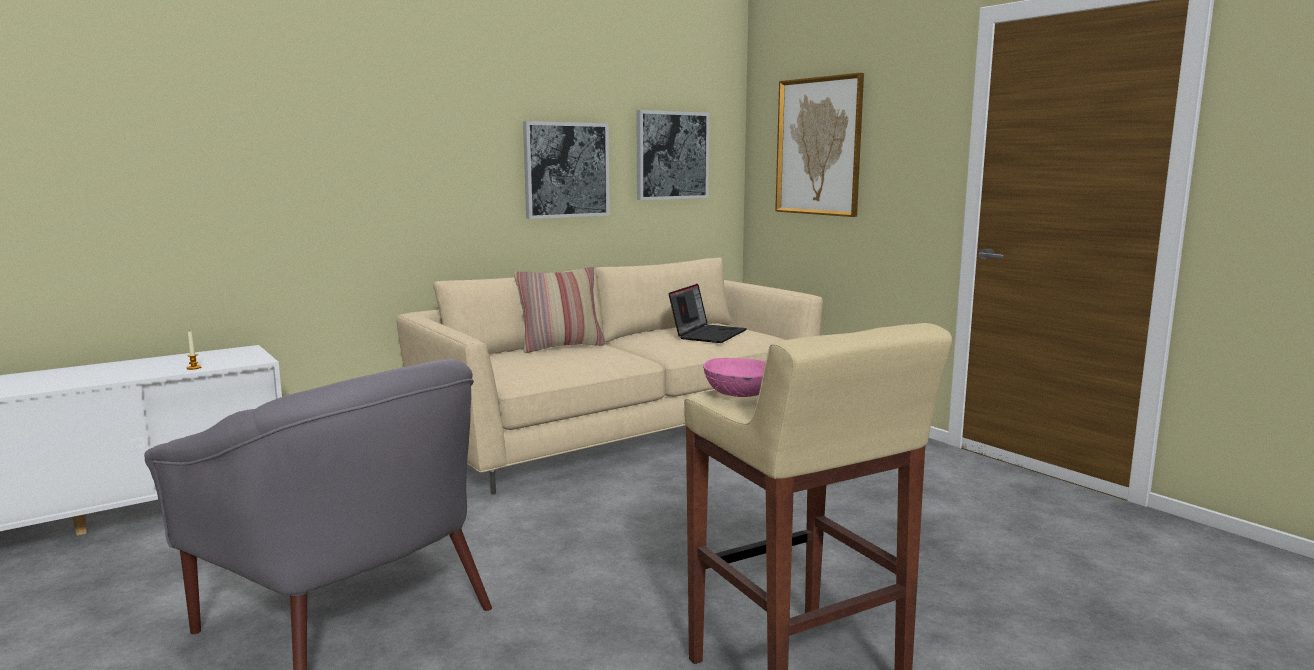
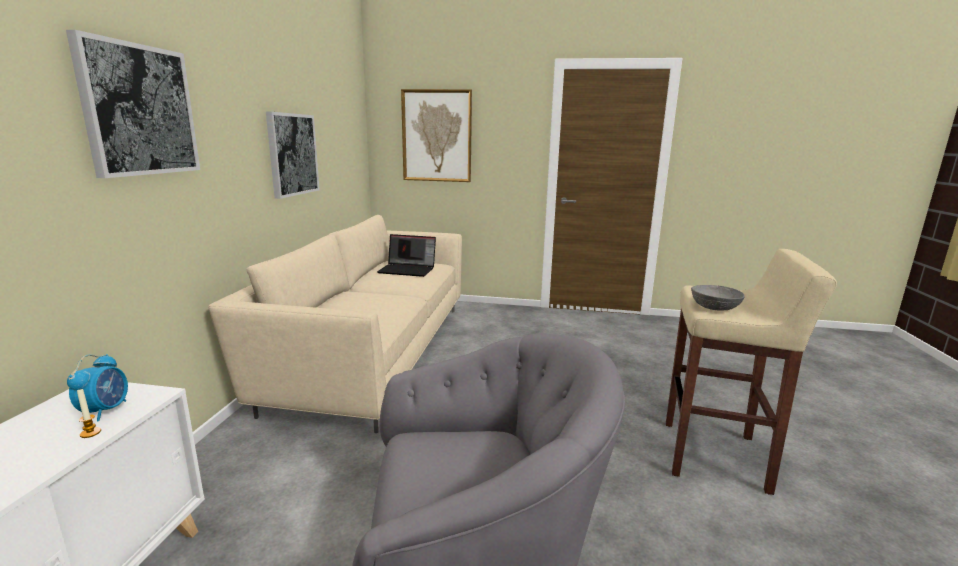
camera: 45 degrees left, 5 degrees up
pillow [514,267,605,353] -> none
picture [636,110,709,200] -> picture moved to [66,30,200,178]
laptop [669,284,747,343] -> laptop turned 120 degrees clockwise [377,234,436,277]
pink bowl [703,358,766,397] -> grey bowl [691,285,745,311]
none -> alarm clock [67,354,128,421]

